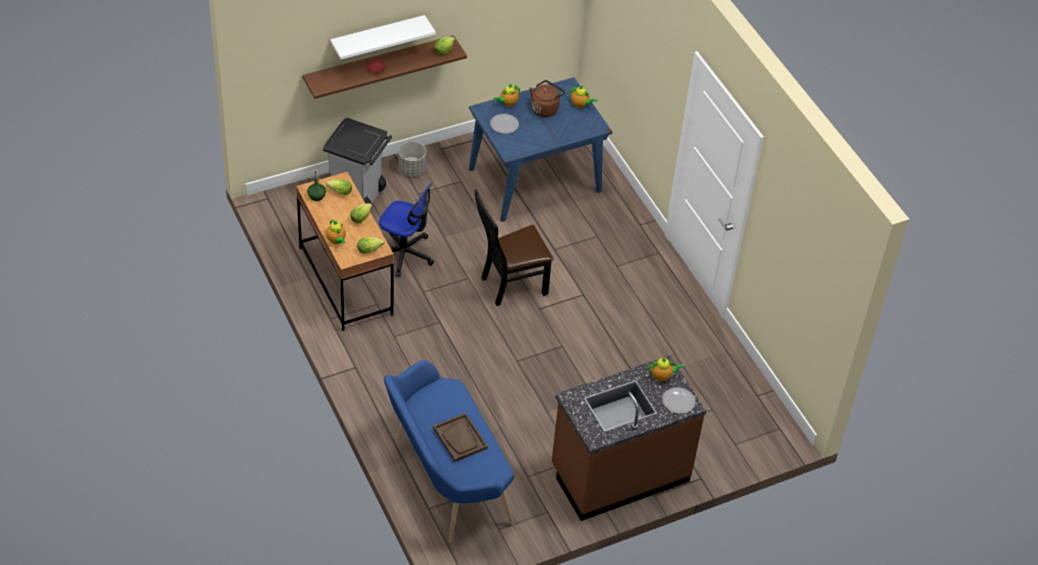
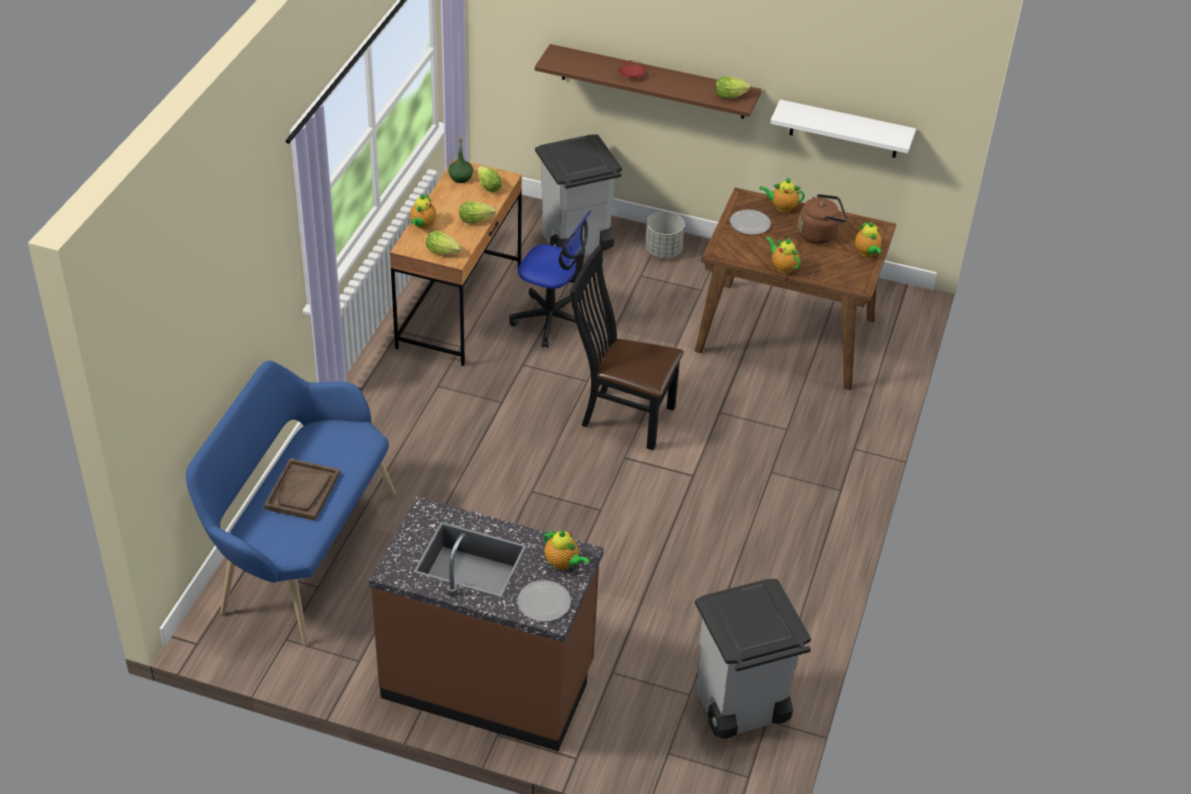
camera: 45 degrees right, 5 degrees down
white shelf [330,15,436,59] -> white shelf moved to [770,99,916,158]
office chair [379,183,434,277] -> office chair turned 45 degrees counterclockwise [509,210,591,348]
blue dining table [469,77,612,222] -> brown dining table [695,188,896,390]
none -> grey trash can [695,579,811,738]
none -> teapot [766,237,801,273]

